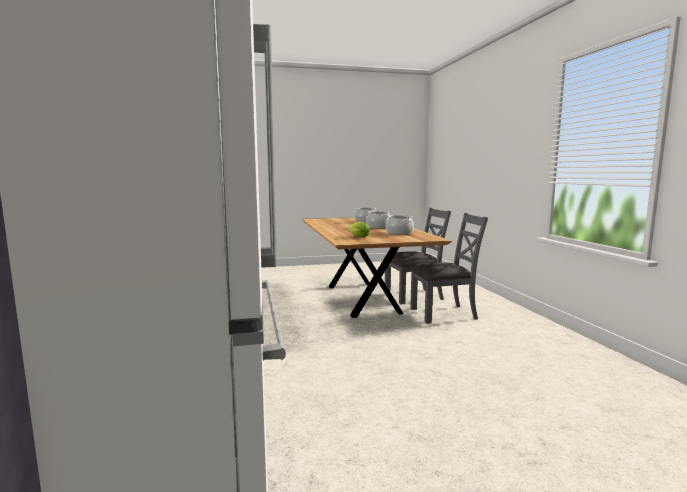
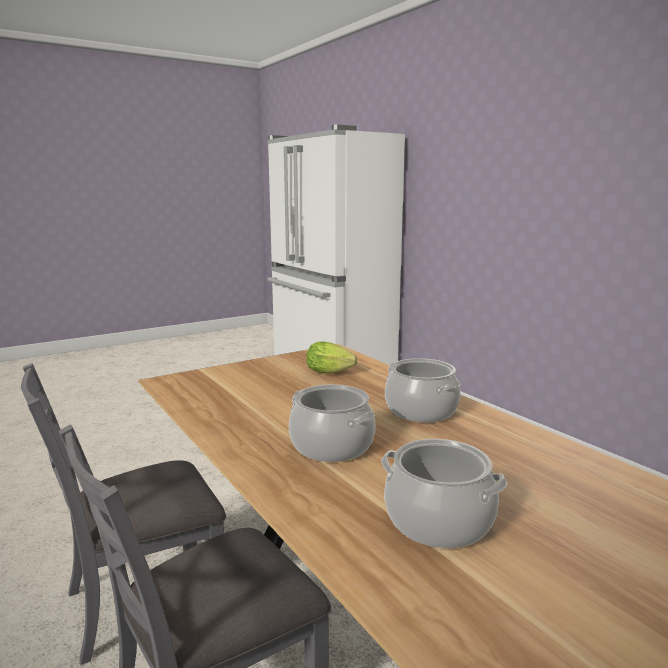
camera: 160 degrees right, 5 degrees up
cooking pot [386,215,414,235] -> cooking pot moved to [385,358,460,422]

